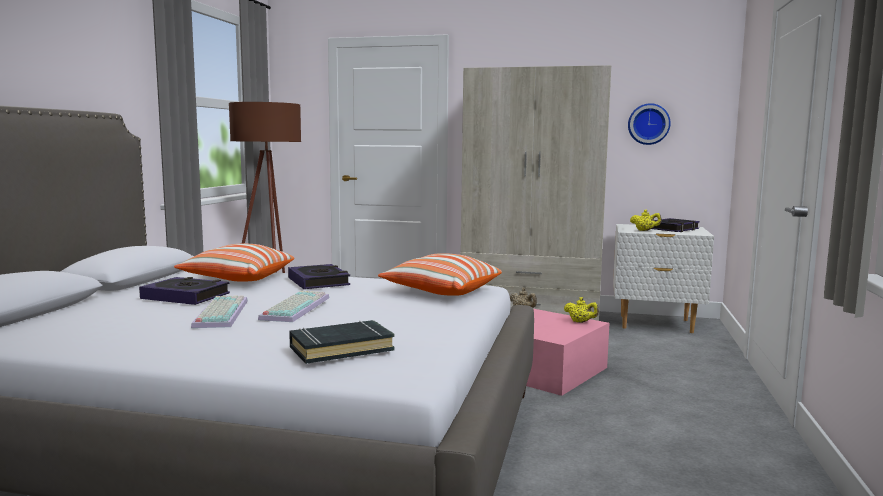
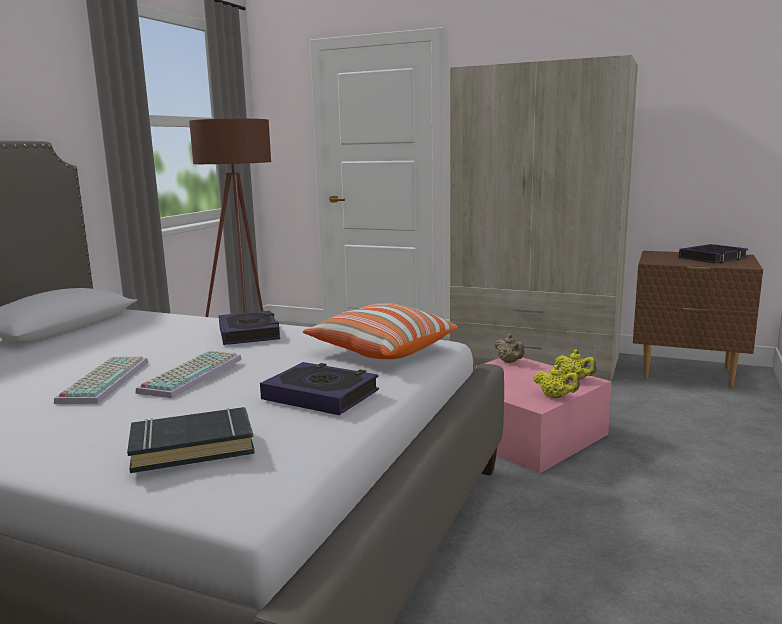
camera: 10 degrees right, 5 degrees up
book [139,277,230,305] -> book moved to [260,362,379,415]
pillow [174,244,295,282] -> none
white nightstand [613,224,714,333] -> brown nightstand [633,251,763,388]
wall clock [628,103,671,145] -> none
yellow teapot [630,210,662,231] -> yellow teapot moved to [533,365,580,398]

